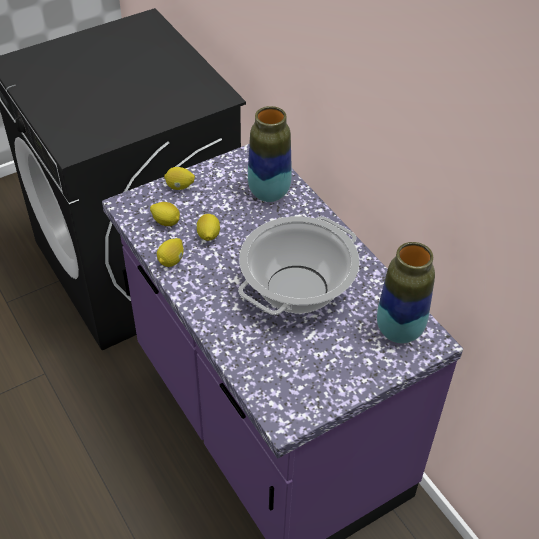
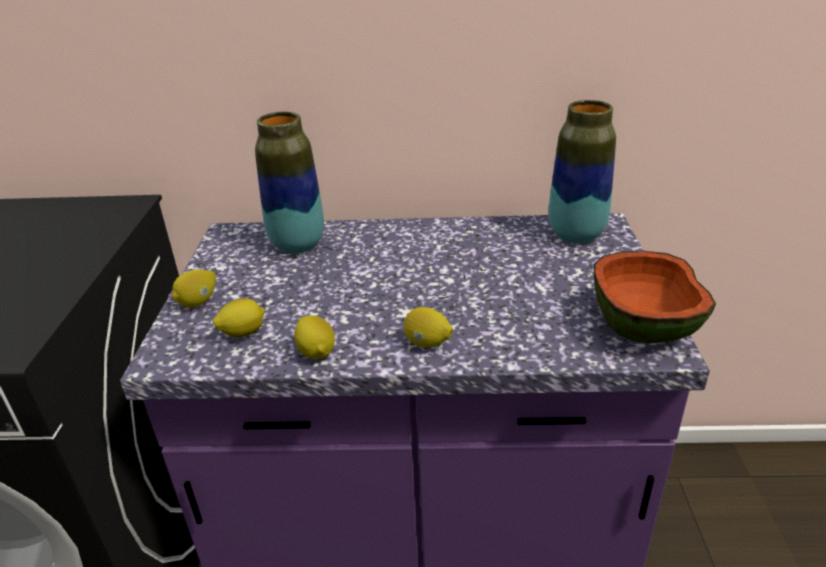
camera: 55 degrees left, 15 degrees down
lemon [196,214,220,241] -> lemon moved to [404,307,453,348]
cooking pot [238,216,360,315] -> none
none -> bowl [594,251,716,343]

